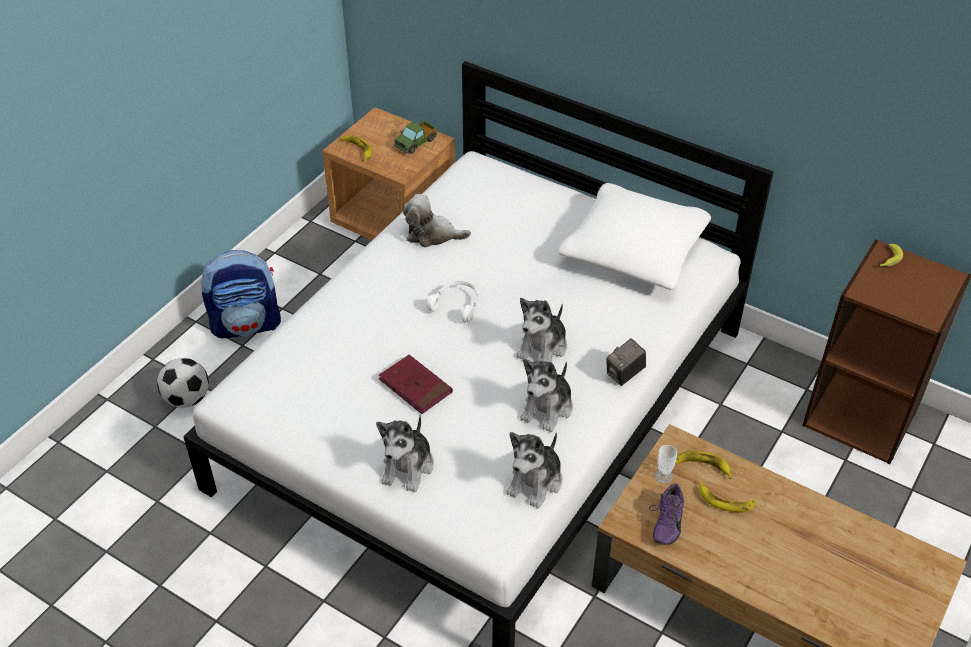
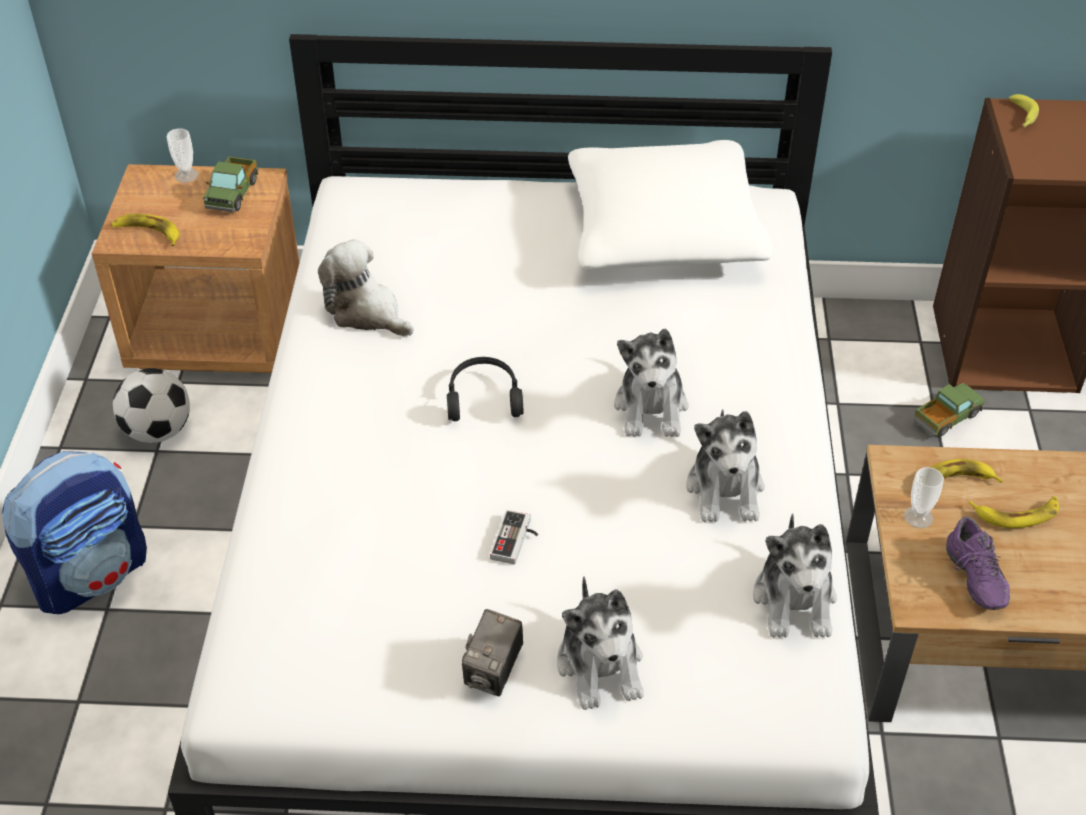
camera: 30 degrees left, 0 degrees up
football [157,358,209,408] -> football moved to [113,368,190,443]
red book [379,355,453,414] -> game controller [490,510,538,564]
plush toy [402,194,471,247] -> plush toy turned 60 degrees clockwise [318,239,414,336]
white headphones [427,281,478,323] -> black headphones [447,357,523,421]
camera [606,338,646,386] -> camera moved to [462,609,523,696]
none -> cup [167,128,198,183]
none -> toy truck [913,383,985,437]

